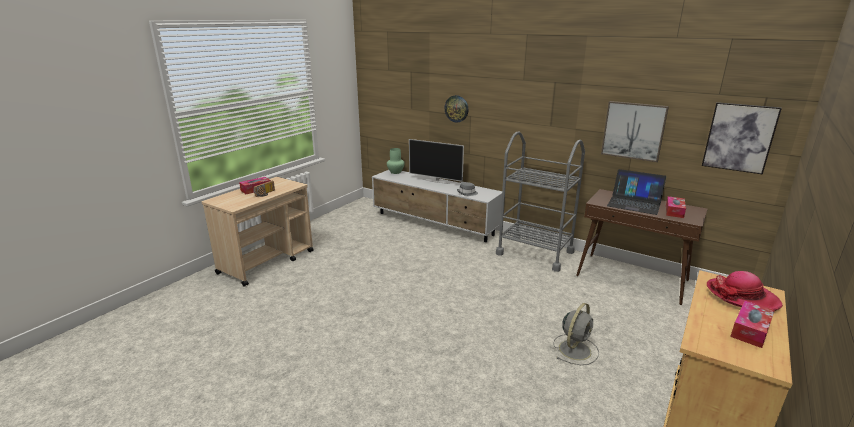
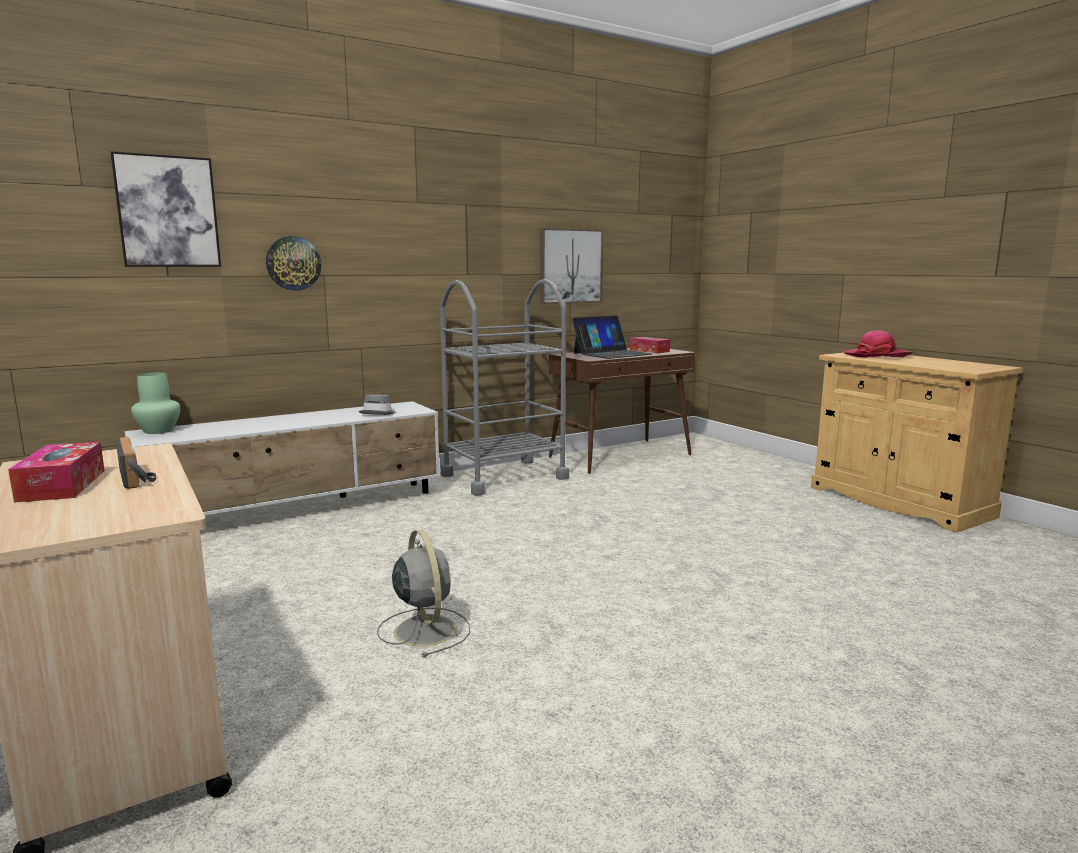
camera: 65 degrees left, 10 degrees down
television [409,139,464,184] -> none
grey fan [553,303,599,365] -> grey fan moved to [377,529,470,657]
picture [702,102,782,174] -> picture moved to [110,151,221,267]
tissue box [730,301,775,348] -> none

